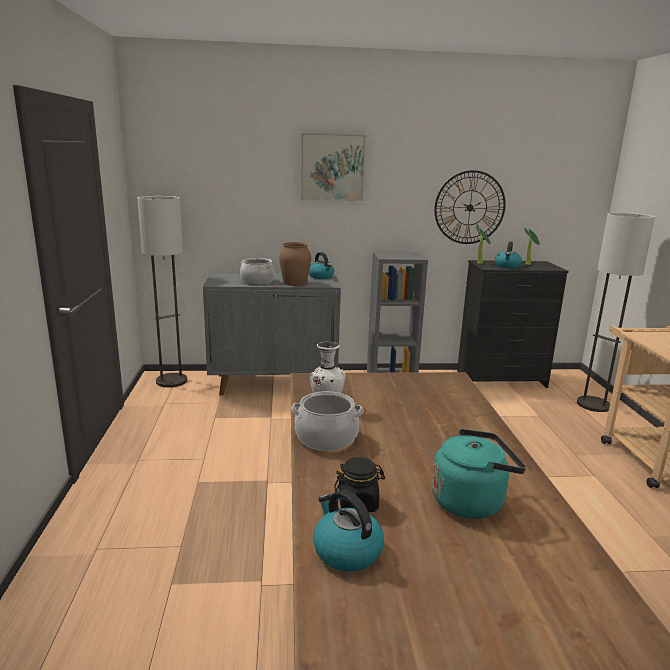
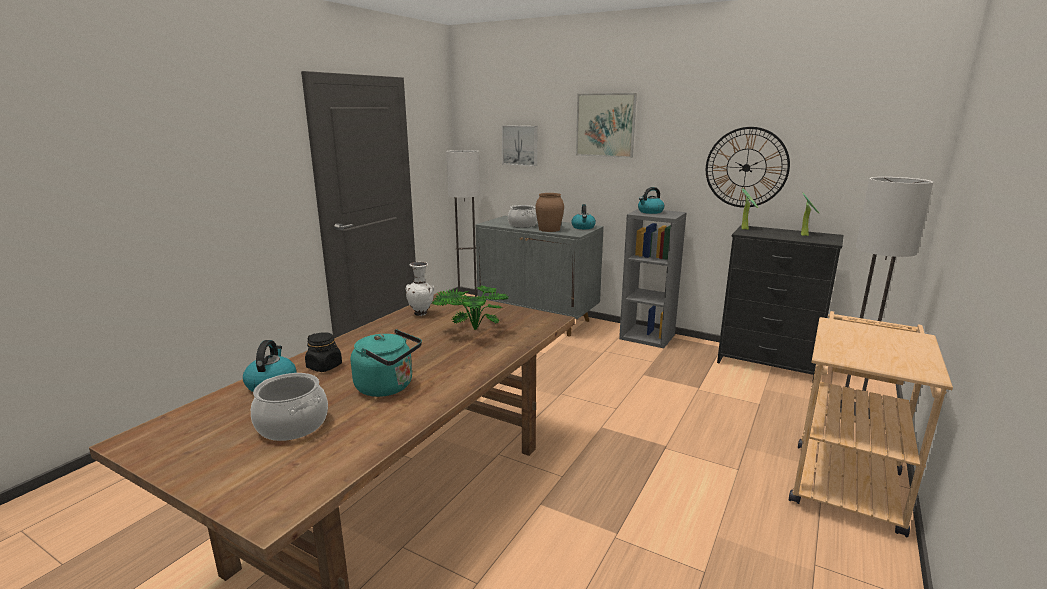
camera: 35 degrees right, 0 degrees up
cooking pot [291,391,364,451] -> cooking pot moved to [251,373,328,441]
kettle [495,241,522,268] -> kettle moved to [638,187,665,214]
none -> potted plant [431,286,509,330]
none -> picture [502,125,537,166]

